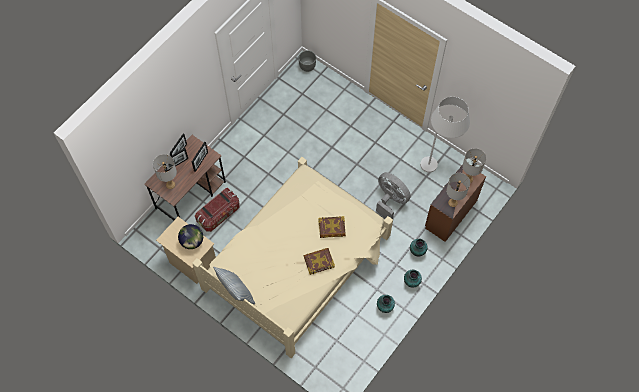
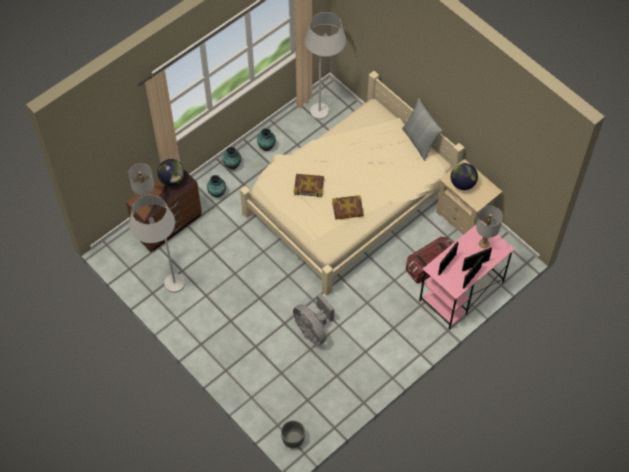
camera: 170 degrees left, 5 degrees down
brown desk [144,135,226,220] -> pink desk [419,220,515,329]
book [304,248,335,275] -> book moved to [332,195,364,220]
grey fan [376,172,411,219] -> grey fan moved to [293,293,334,345]
grey table lamp [446,173,470,207] -> globe [157,159,185,186]
none -> white floor lamp [304,12,346,120]

